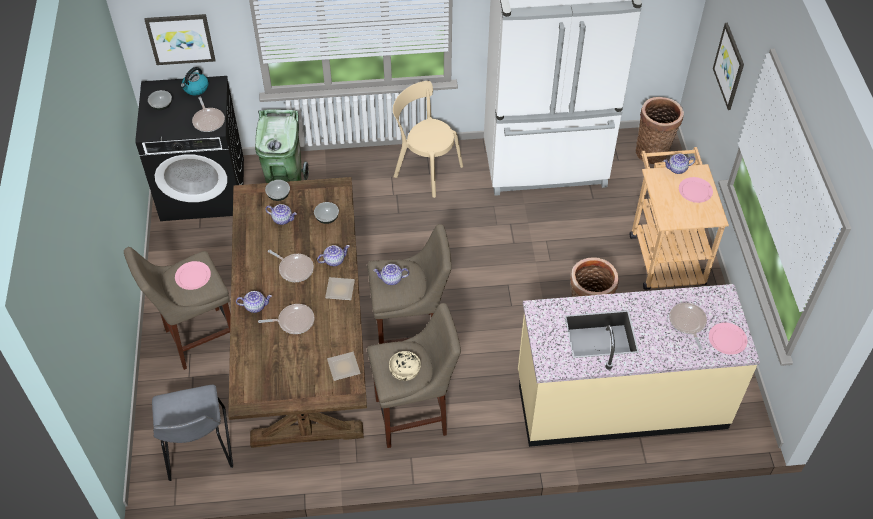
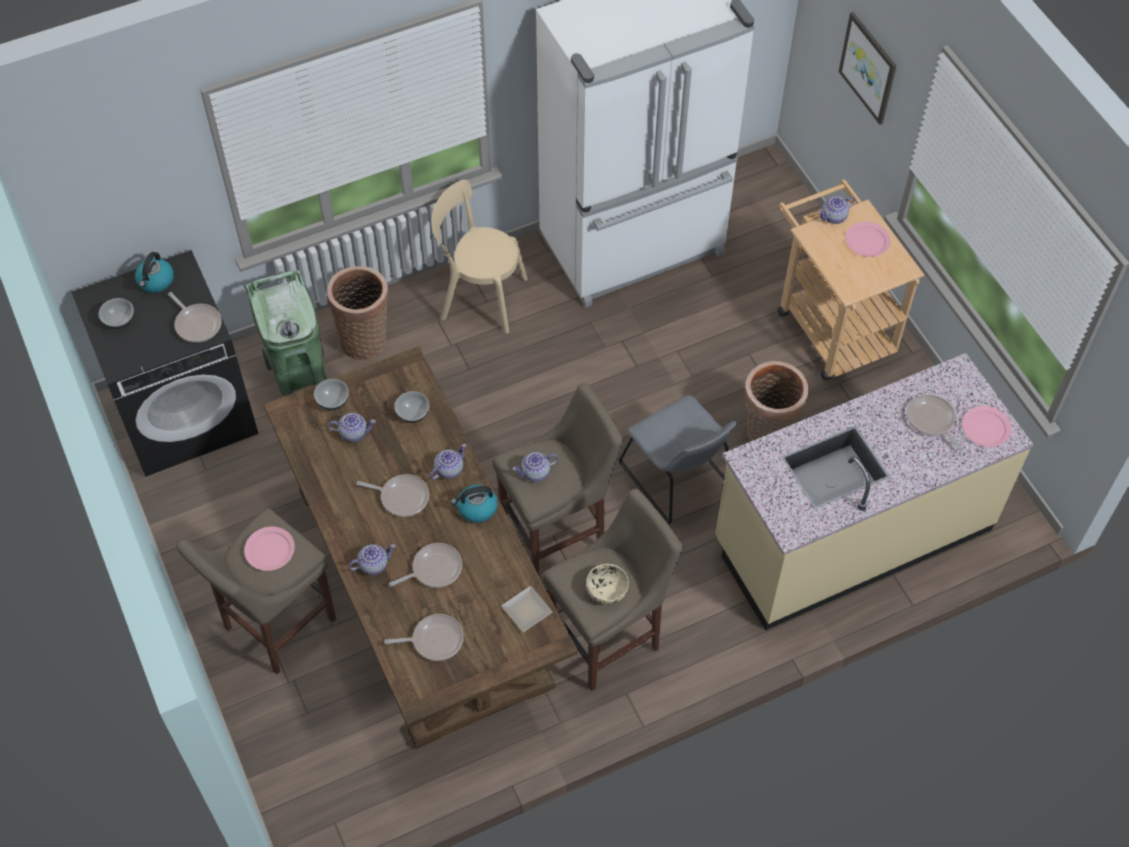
camera: 20 degrees left, 5 degrees up
picture [144,14,215,65] -> none
grey chair [152,385,233,481] -> grey chair moved to [619,395,737,525]
plate [325,277,355,300] -> kettle [451,485,498,523]
basket [636,97,684,164] -> basket moved to [327,267,389,360]
none -> frying pan [384,614,464,661]

